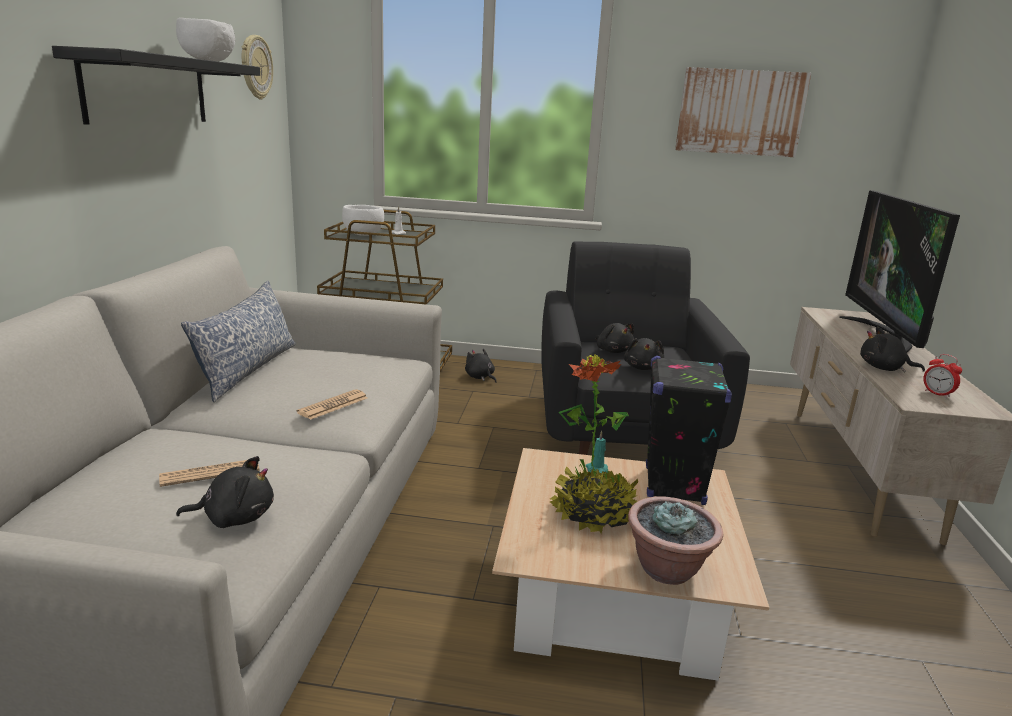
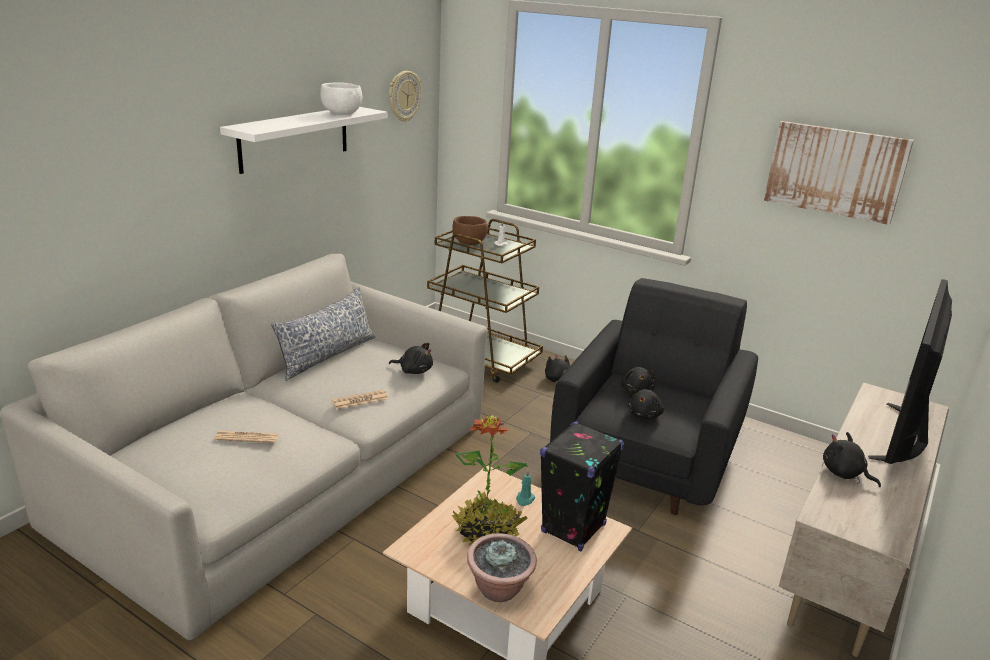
camera: 25 degrees right, 5 degrees up
black shelf [52,46,260,125] -> white shelf [220,107,387,174]
black plush toy [176,456,274,528] -> black plush toy moved to [389,343,433,374]
white bowl [342,205,384,236] -> brown bowl [452,216,488,245]
alarm clock [923,354,962,398] -> none

